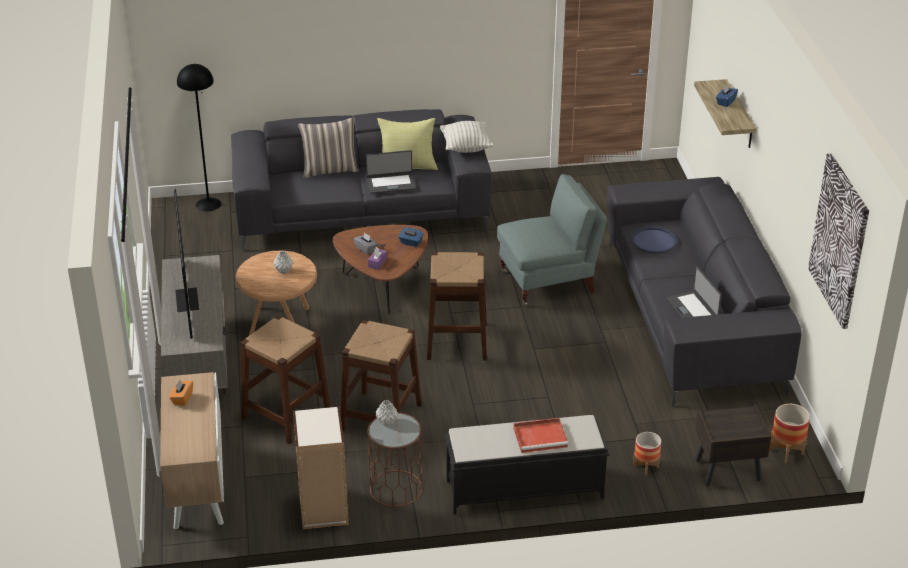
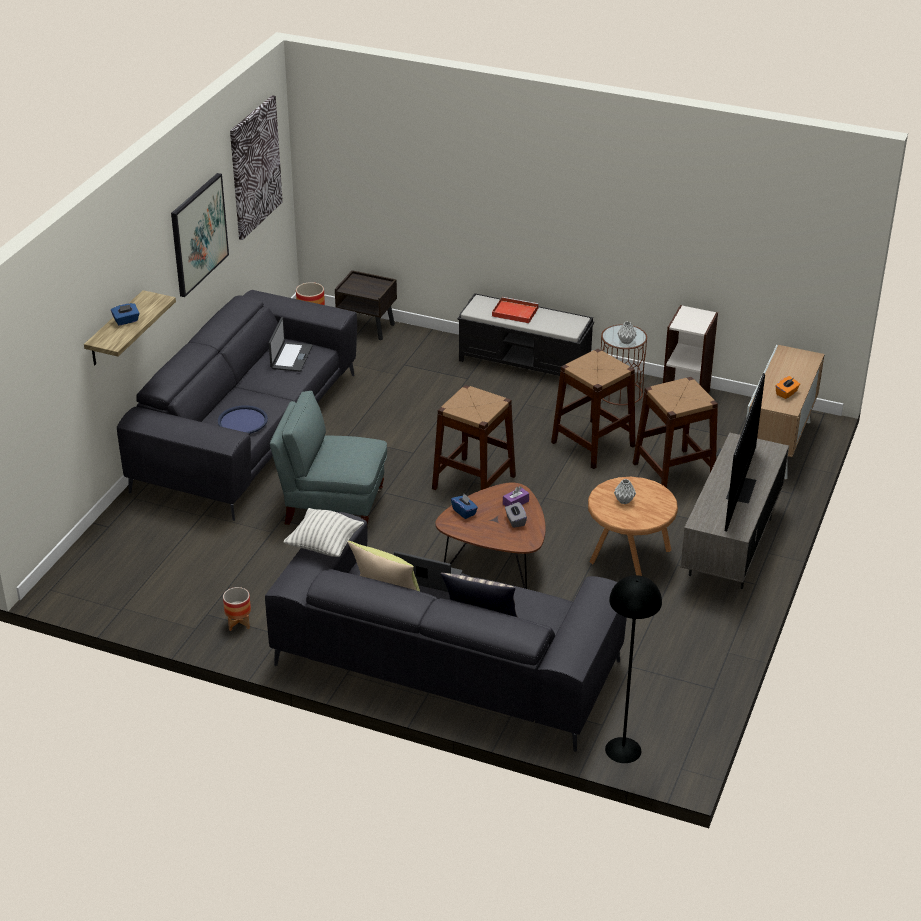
camera: 150 degrees left, 0 degrees up
planter [633,432,661,475] -> planter moved to [223,587,251,631]
none -> picture [171,173,229,297]

